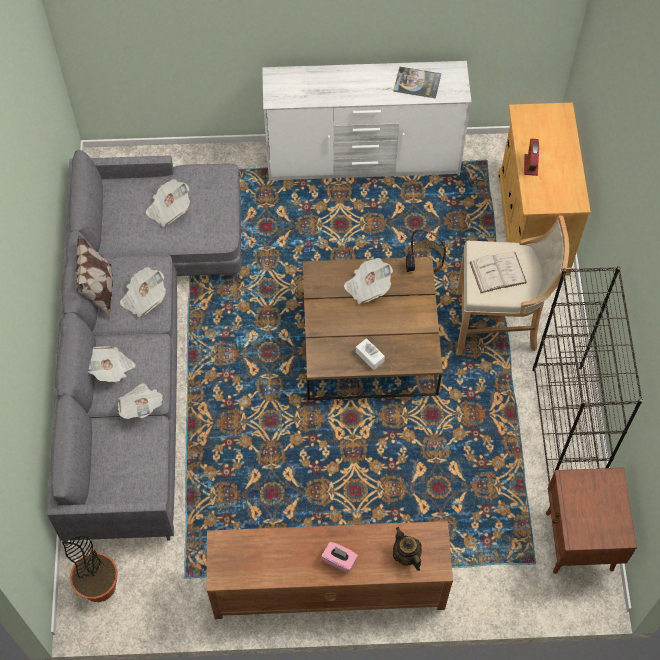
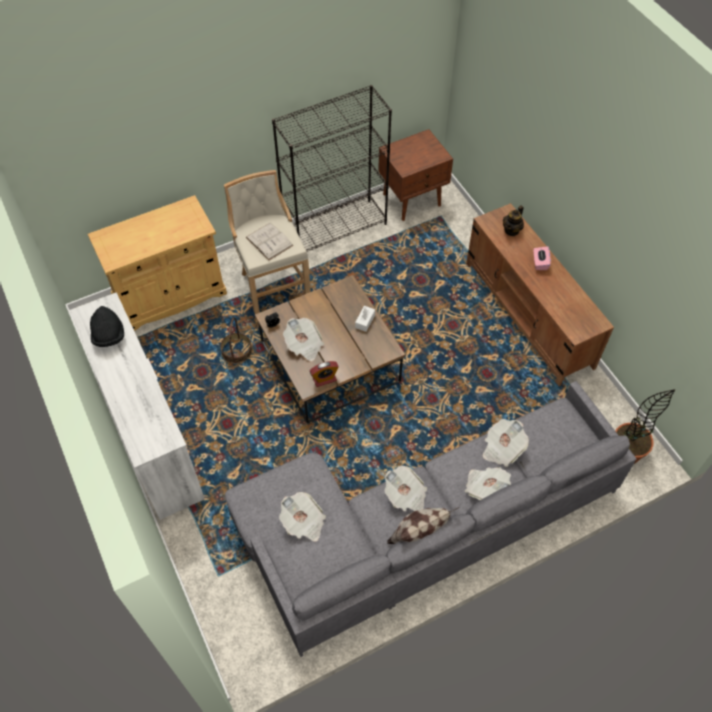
camera: 115 degrees left, 5 degrees down
book [394,67,441,99] -> black hat [90,306,124,347]
alarm clock [524,139,539,176] -> alarm clock moved to [310,361,339,387]

